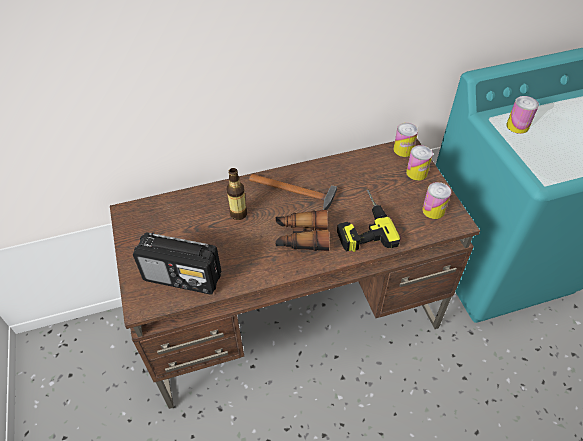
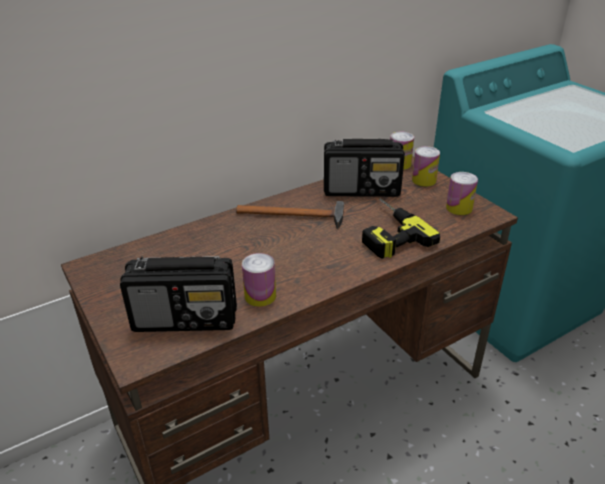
camera: 15 degrees left, 15 degrees down
bottle [226,168,247,220] -> none
binoculars [275,210,329,251] -> none
can [506,96,539,134] -> can moved to [242,253,276,307]
none -> radio [324,139,405,197]

